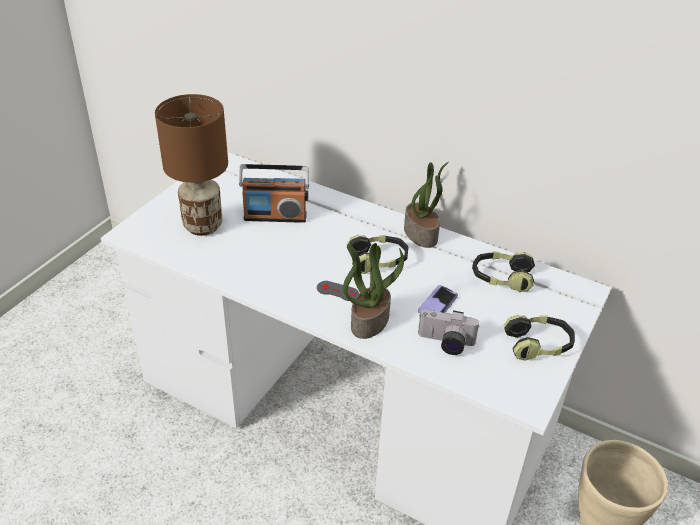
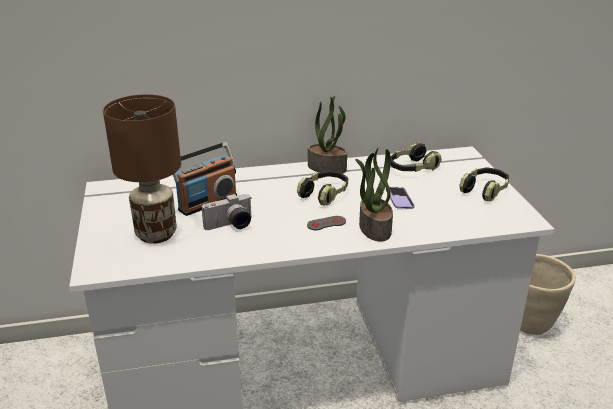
camera: 40 degrees left, 10 degrees down
camera [418,309,480,355] -> camera moved to [202,193,252,230]

